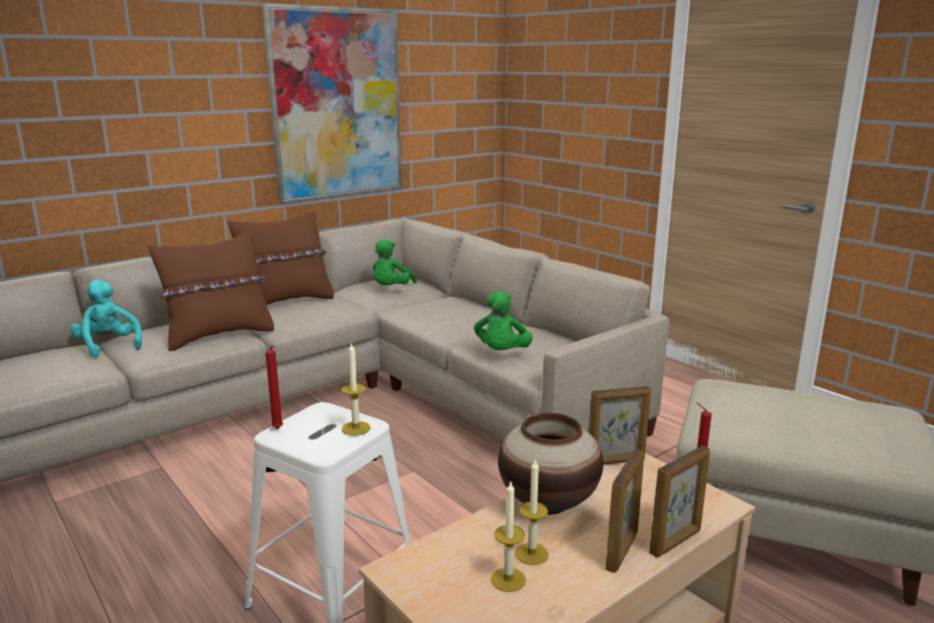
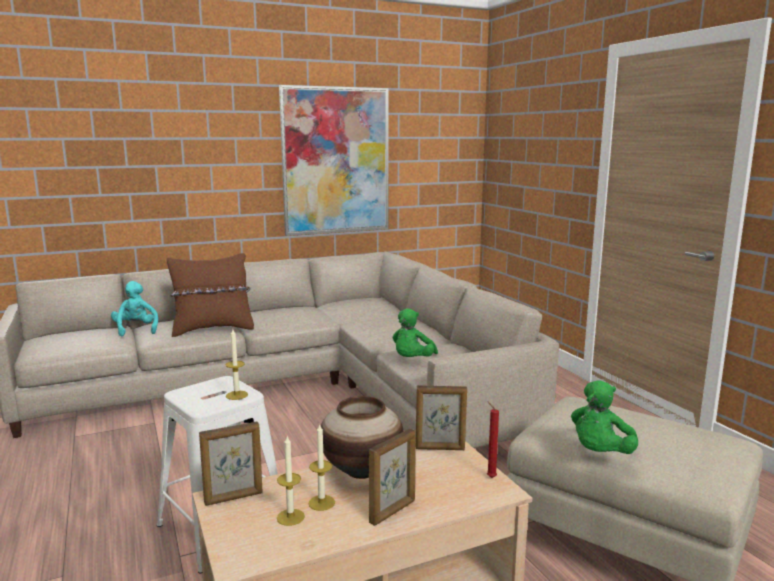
camera: 15 degrees right, 5 degrees down
brown pillow [228,211,334,305] -> none
red candle [265,345,283,429] -> none
green plush toy [373,239,417,285] -> green plush toy moved to [571,380,638,454]
picture frame [649,446,710,558] -> picture frame moved to [199,422,263,506]

